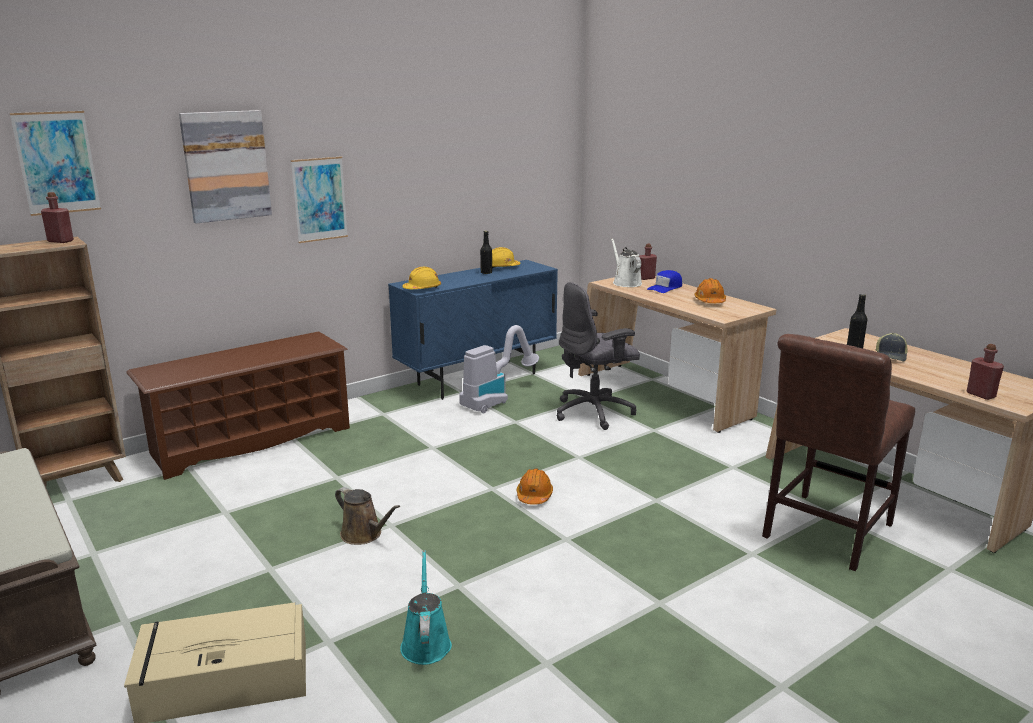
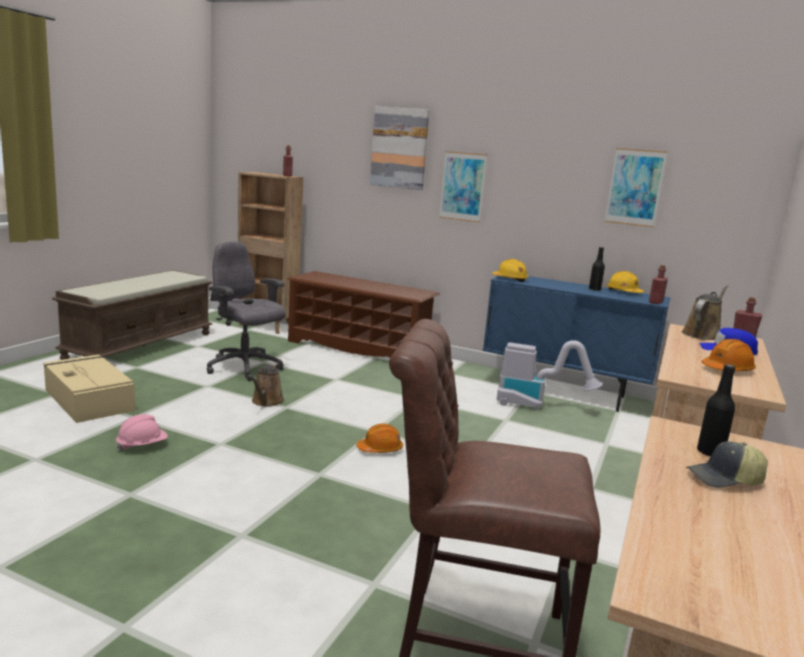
camera: 60 degrees right, 5 degrees down
picture [10,111,101,216] -> picture moved to [604,148,667,227]
turquoise watering can [400,550,452,665] -> pink hard hat [115,414,168,451]
grey office chair [557,282,640,430] -> grey office chair moved to [207,241,286,381]
white watering can [611,238,642,287] -> brown watering can [681,285,728,340]
red bottle [967,344,1004,400] -> red bottle moved to [649,265,668,304]

